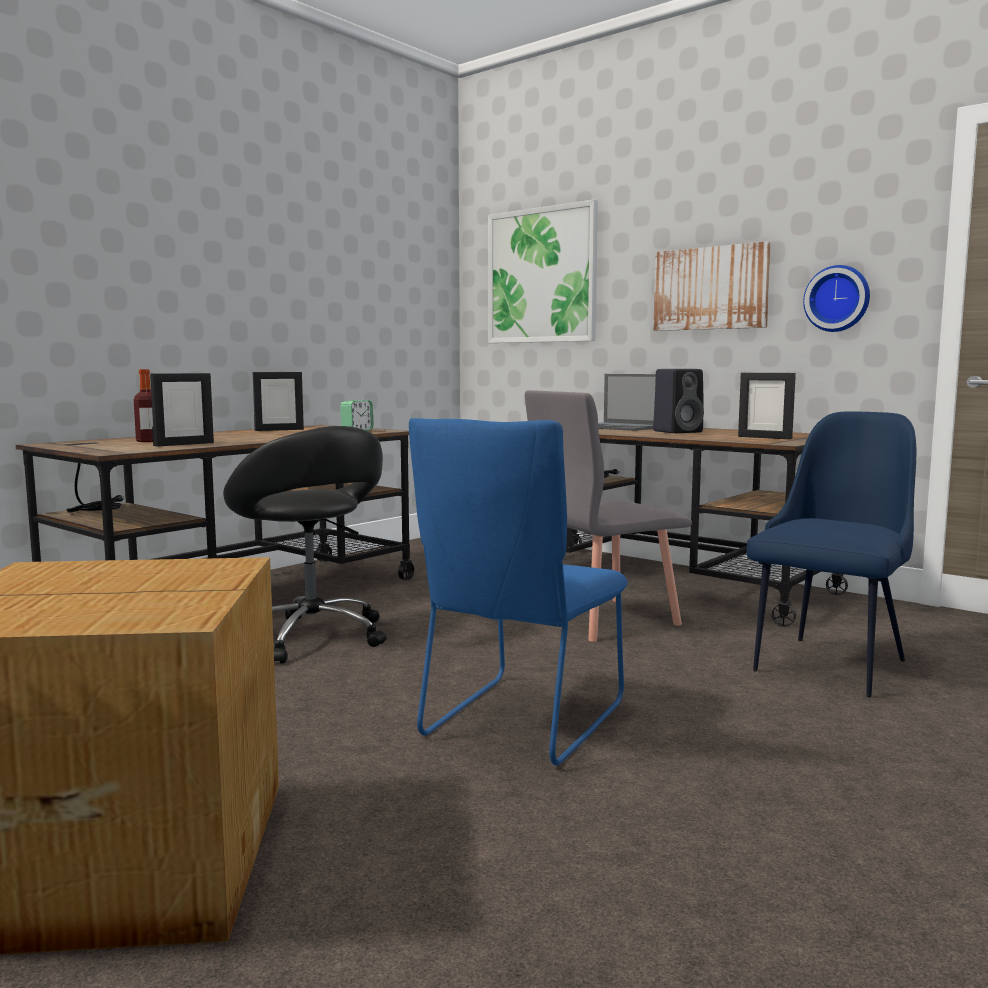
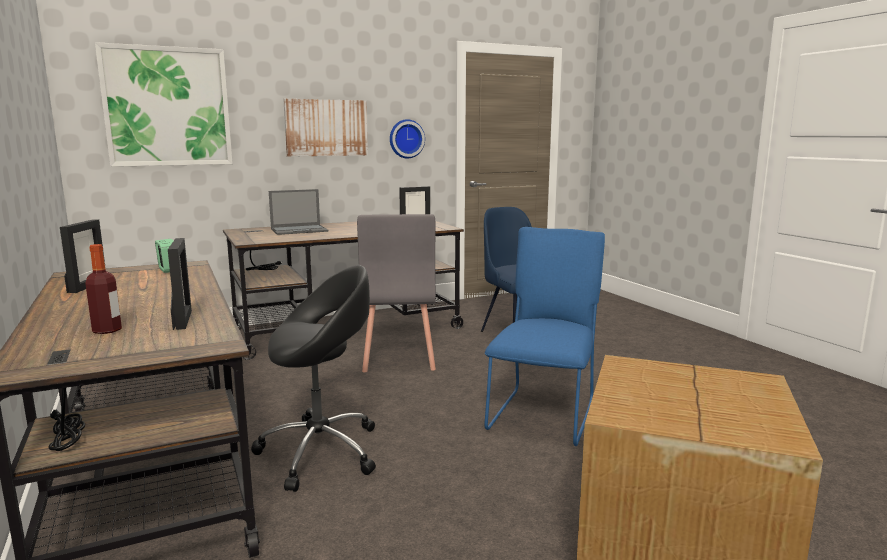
camera: 65 degrees left, 5 degrees up
blue chair [409,418,628,765] -> blue chair turned 120 degrees counterclockwise [484,227,605,446]
black speaker [653,369,704,433] -> none

